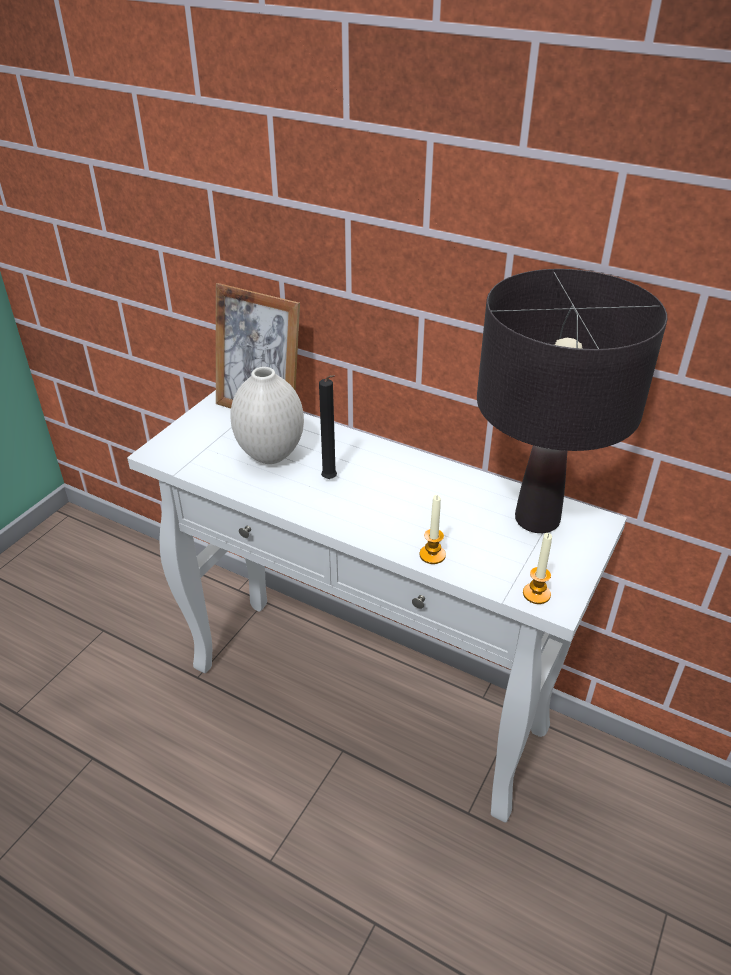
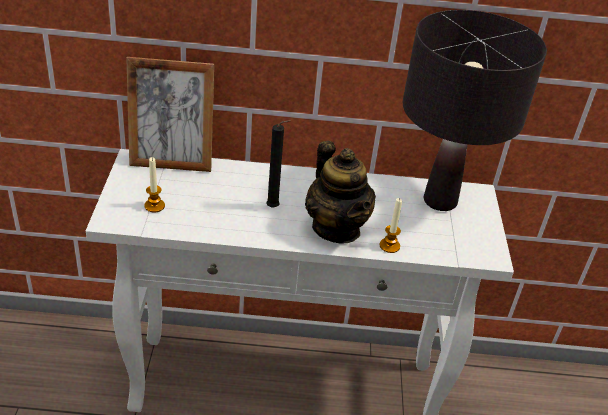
camera: 30 degrees left, 0 degrees up
white vase [231,367,304,464] -> none
candle [523,533,552,604] -> candle moved to [144,157,165,212]
none -> teapot [305,141,376,244]

